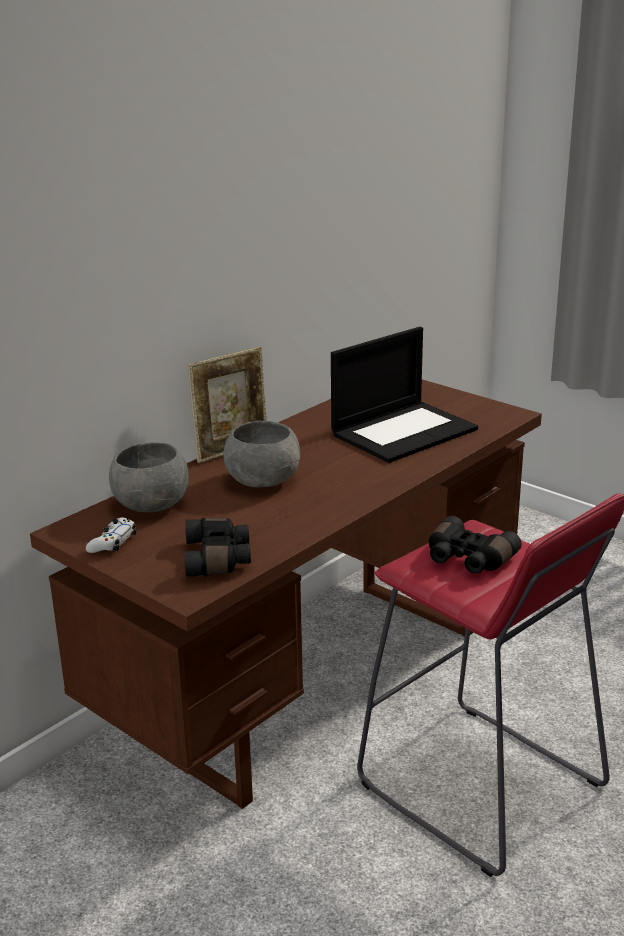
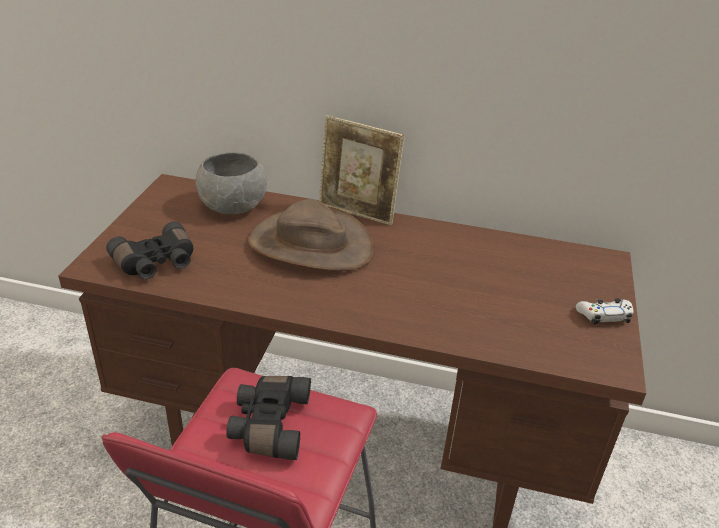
camera: 60 degrees right, 10 degrees up
white game controller [86,517,136,553] -> white game controller moved to [576,298,634,325]
grey bowl [224,421,300,487] -> brown hat [248,199,375,271]
laptop [331,327,478,463] -> none

